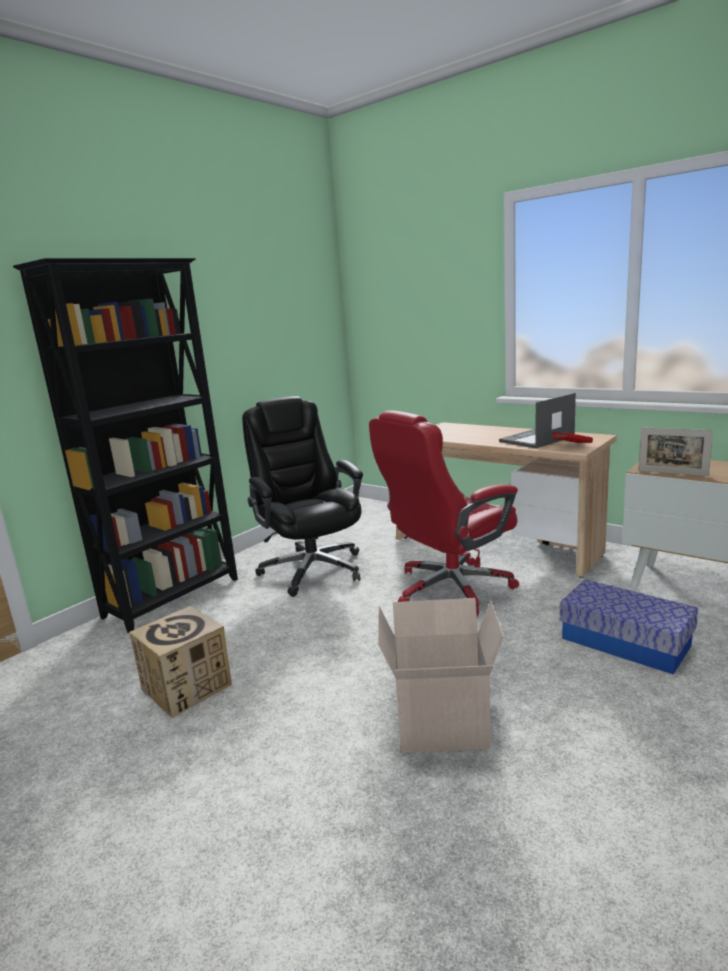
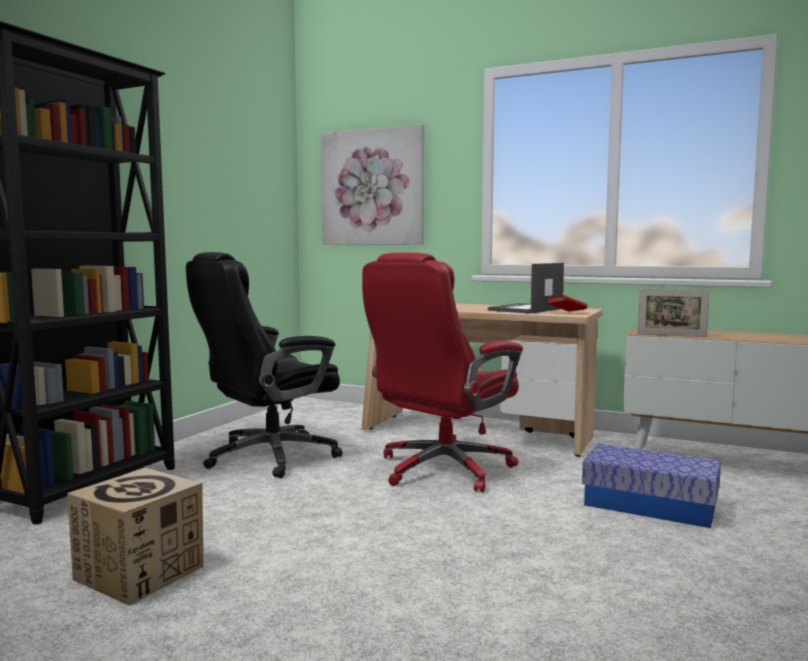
camera: 15 degrees left, 10 degrees down
black office chair [242,396,363,597] -> black office chair turned 90 degrees counterclockwise [186,252,342,478]
cardboard box [378,598,504,753] -> none
none -> picture [321,124,424,245]

